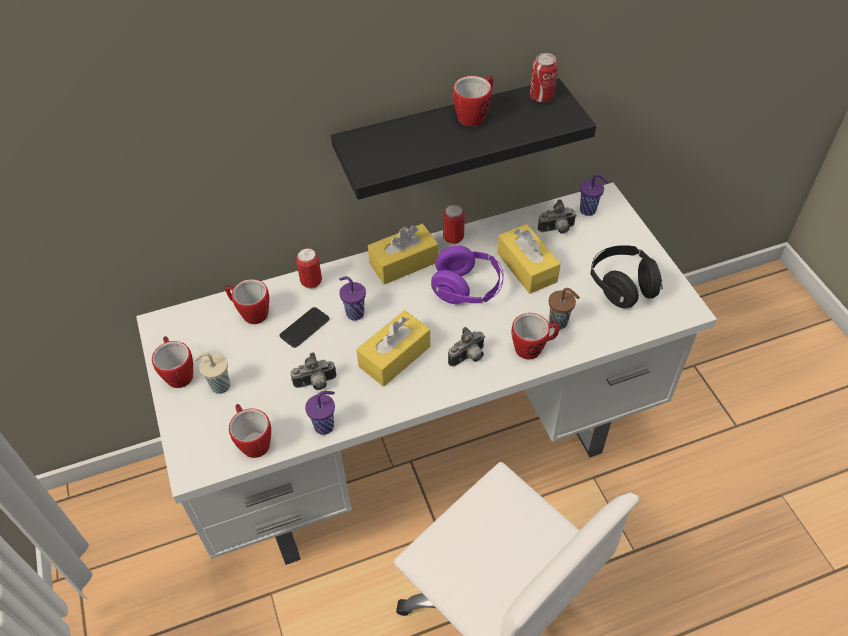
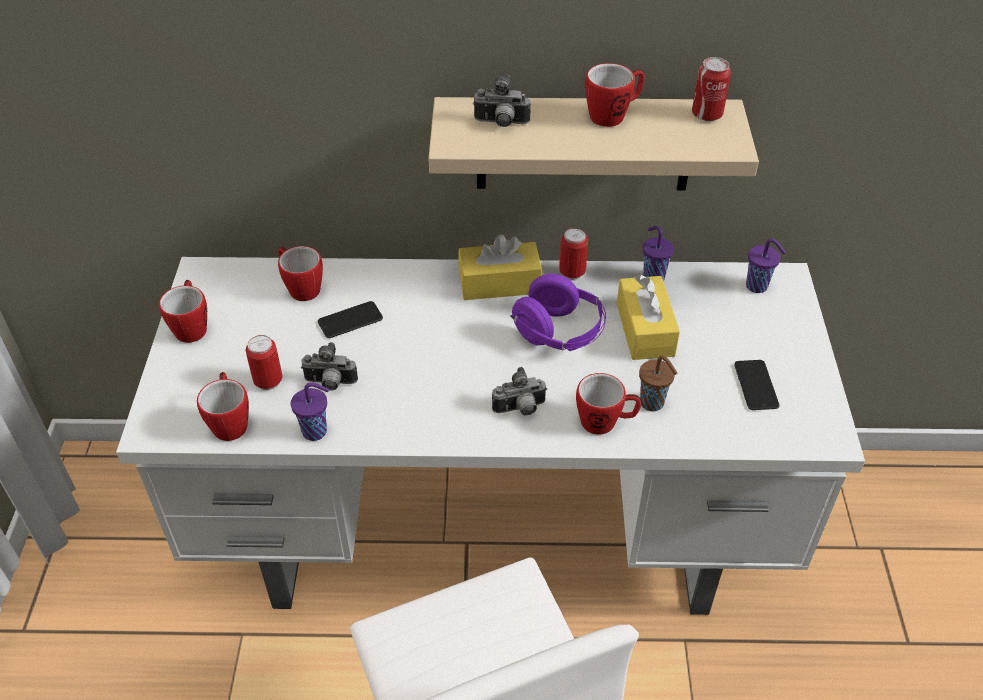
camera: 20 degrees right, 5 degrees down
beige cup [194,352,230,394] -> none
can [296,248,322,289] -> can moved to [246,335,282,391]
black shelf [331,78,596,200] -> beige shelf [428,97,759,191]
purple cup [339,276,366,321] -> purple cup moved to [643,226,674,281]
yellow tissue box [356,310,430,386] -> none
camera [538,199,577,234] -> camera moved to [473,75,531,127]
black headphones [590,245,663,308] -> phone [734,360,779,410]

